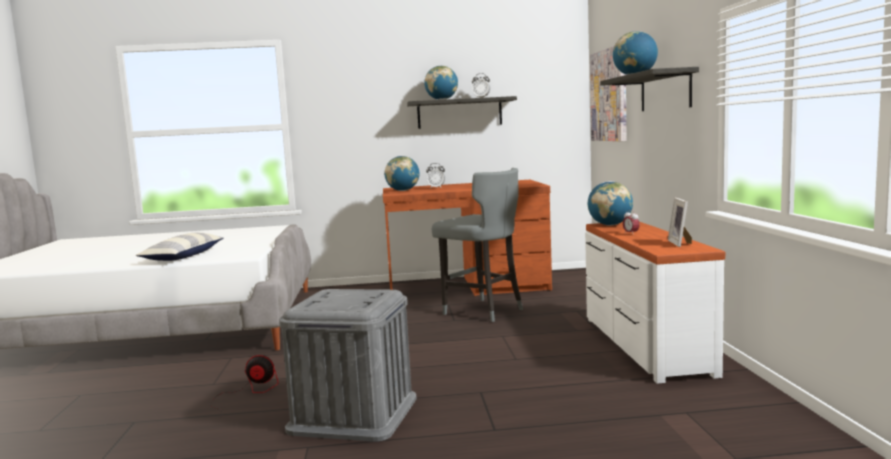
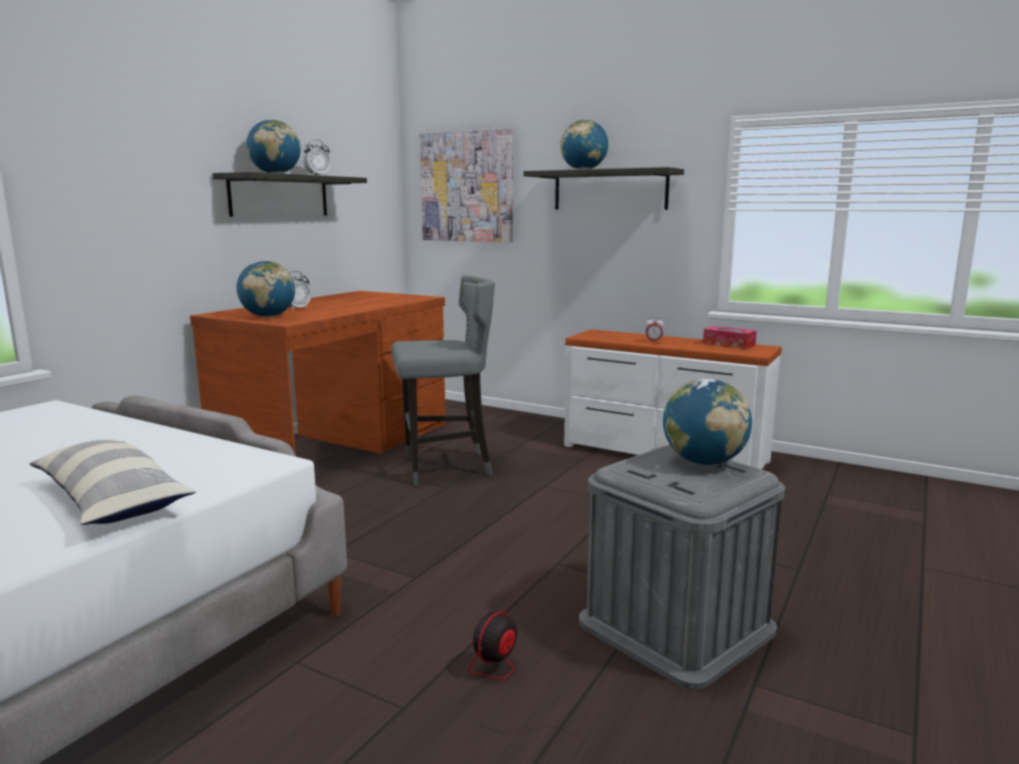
camera: 55 degrees left, 5 degrees up
globe [588,181,633,226] -> globe moved to [663,379,752,465]
picture frame [668,198,692,247] -> tissue box [703,326,757,349]

